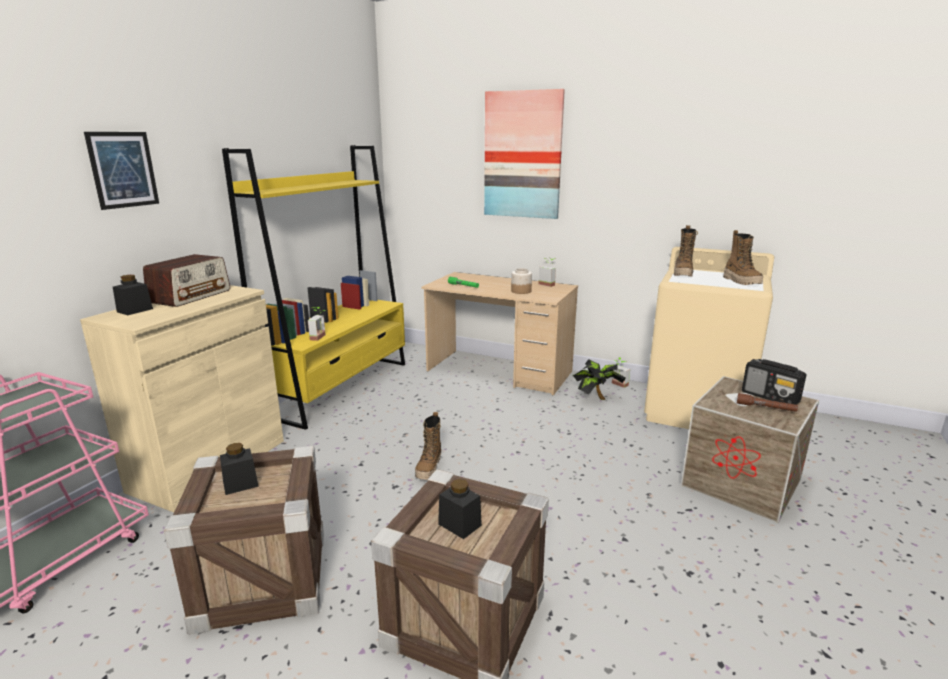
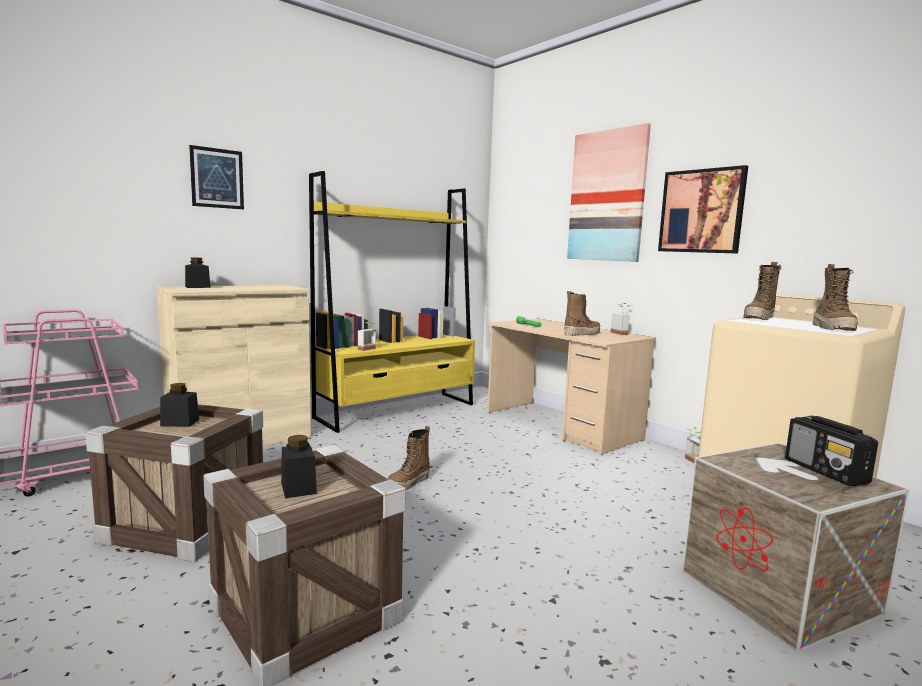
camera: 25 degrees right, 10 degrees down
radio [143,254,230,307] -> none
jar [511,268,532,294] -> boot [564,291,600,336]
potted plant [573,360,626,400] -> none
brown flashlight [737,393,798,412] -> none
none -> picture [658,165,748,254]

